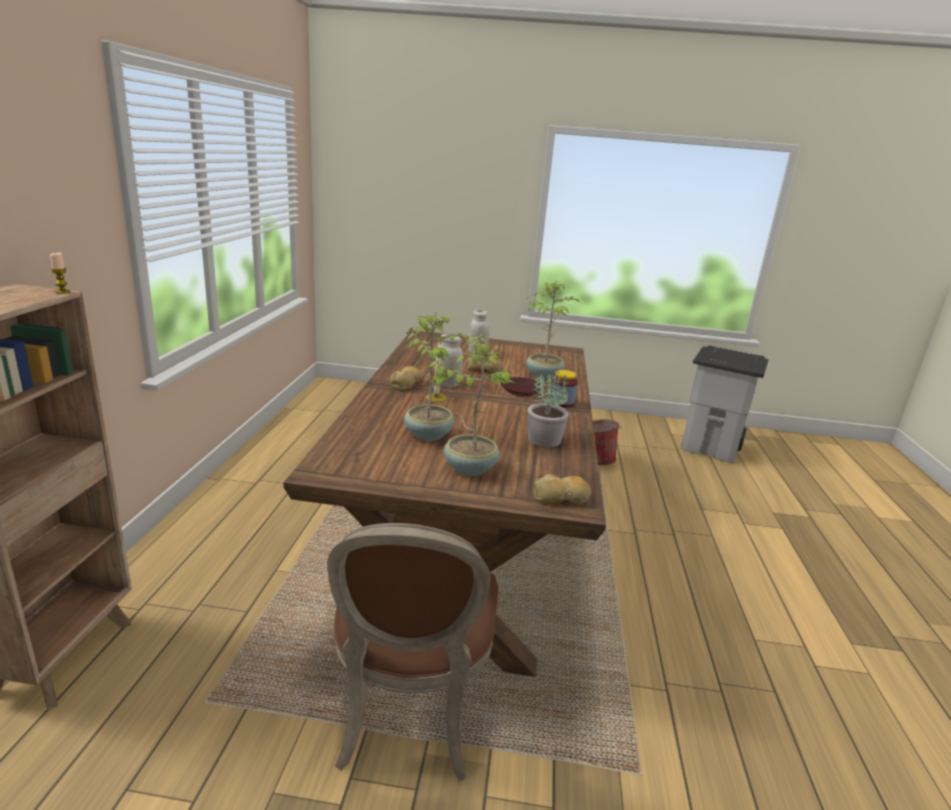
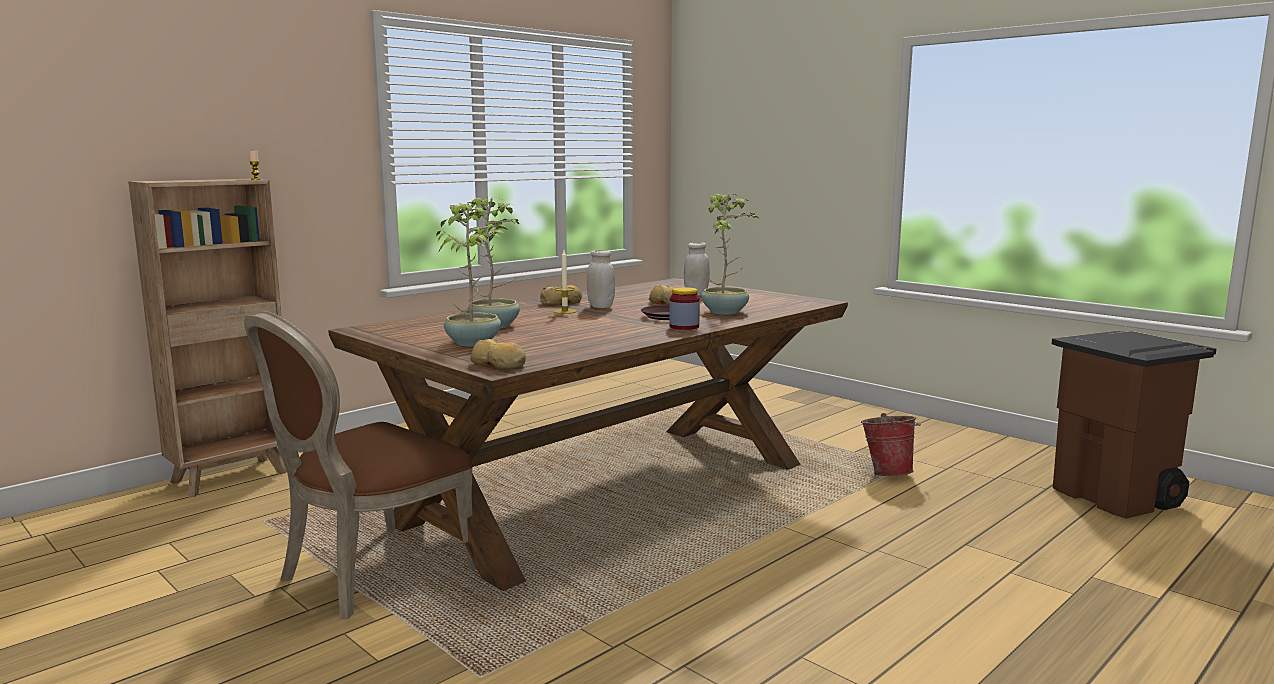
camera: 40 degrees right, 10 degrees down
potted plant [528,372,569,447] -> none
grey trash can [681,345,769,463] -> brown trash can [1052,331,1217,519]

